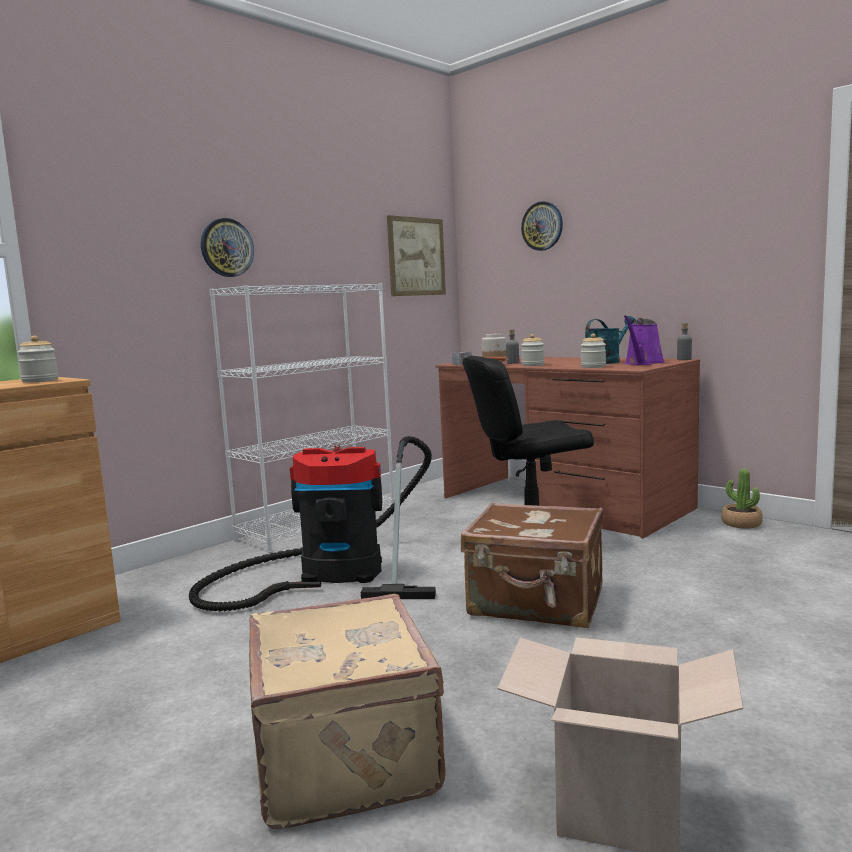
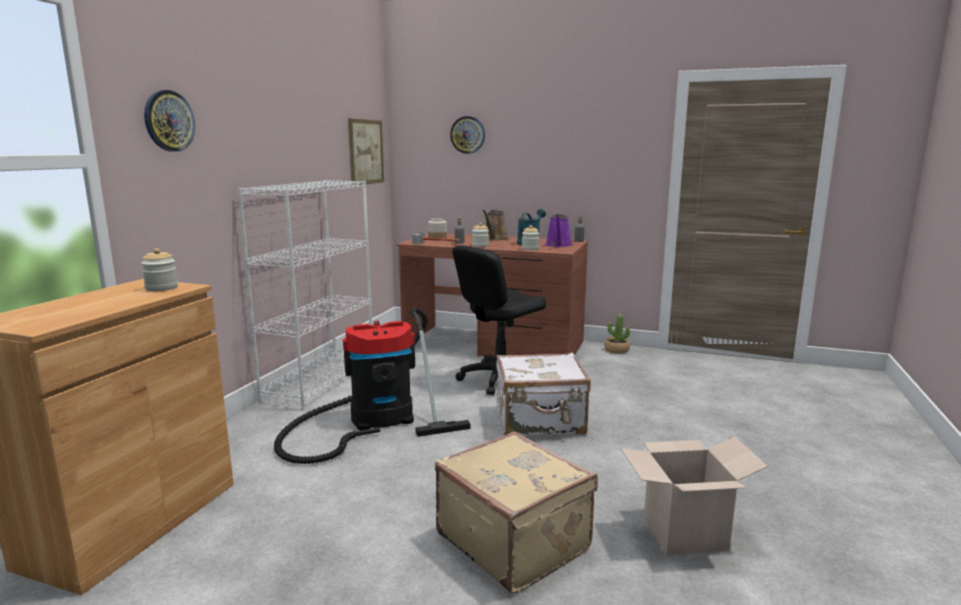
camera: 25 degrees left, 5 degrees up
wall clock [201,218,254,277] -> wall clock moved to [144,90,195,152]
brown suitcase [461,502,604,628] -> white suitcase [496,352,591,436]
none -> brown watering can [482,210,508,241]

